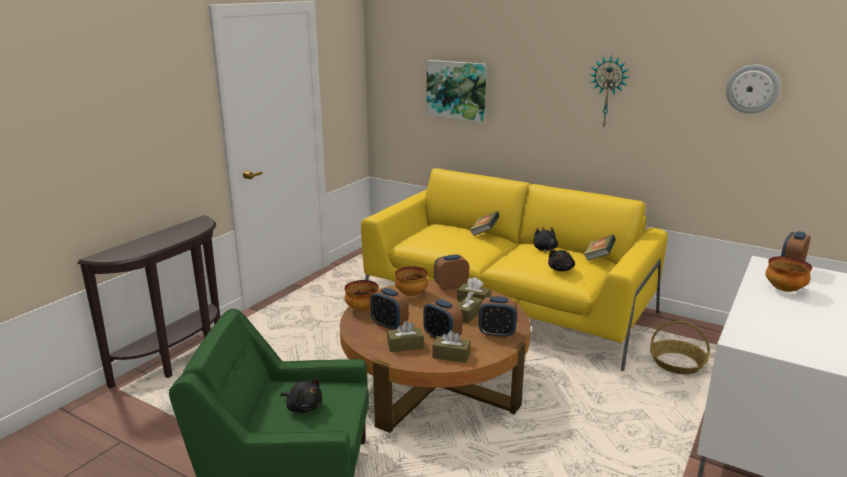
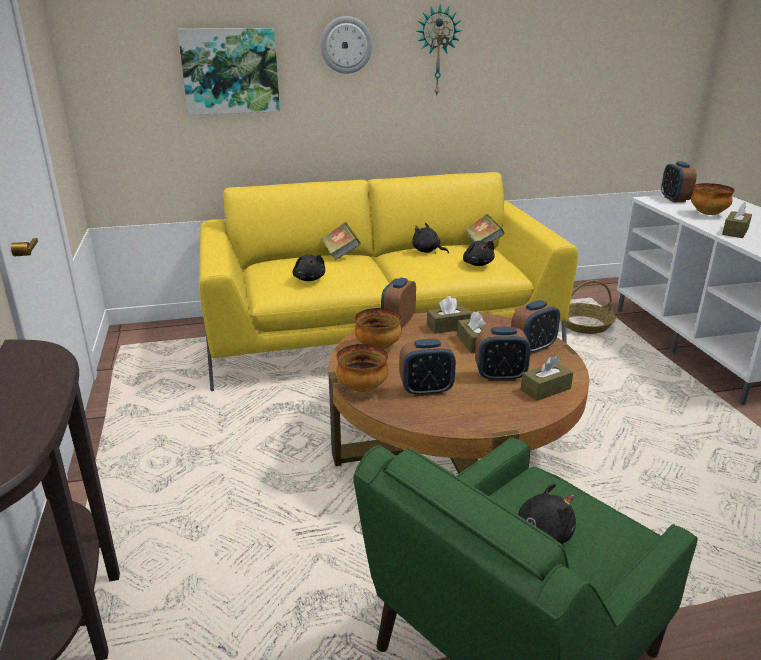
camera: 45 degrees left, 5 degrees up
brown tissue box [387,321,424,352] -> brown tissue box moved to [722,202,752,238]
wall clock [726,64,780,114] -> wall clock moved to [320,16,373,74]
none -> black plush toy [292,254,325,281]

